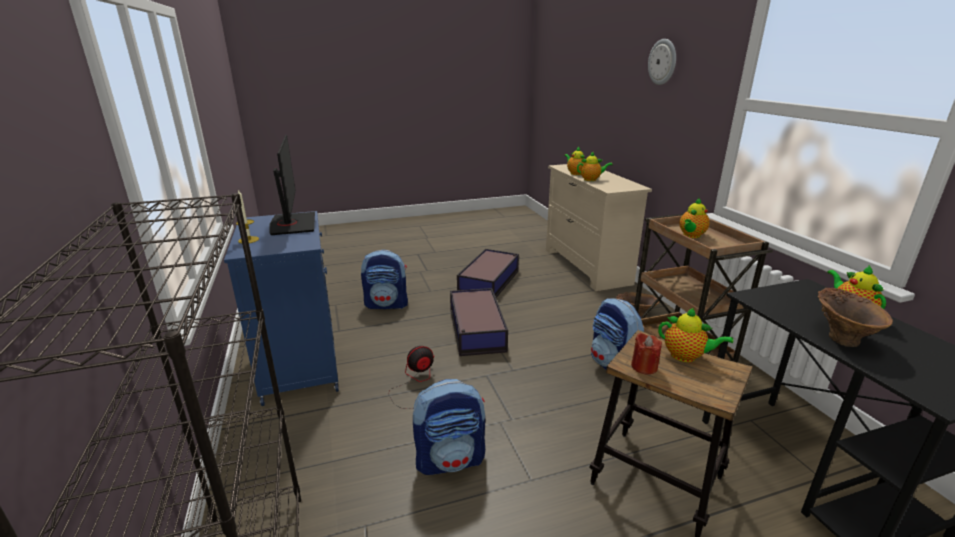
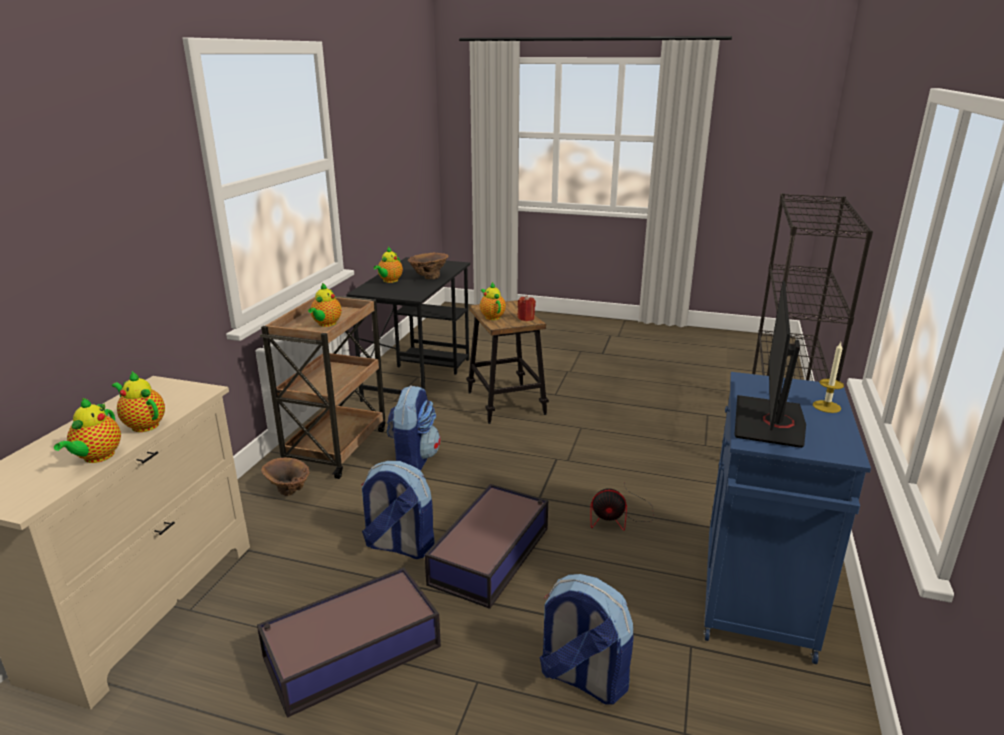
camera: 145 degrees left, 0 degrees up
backpack [413,379,485,475] -> backpack moved to [361,461,435,559]
wall clock [648,39,676,85] -> none
teapot [679,198,710,238] -> teapot turned 120 degrees clockwise [308,283,341,327]

